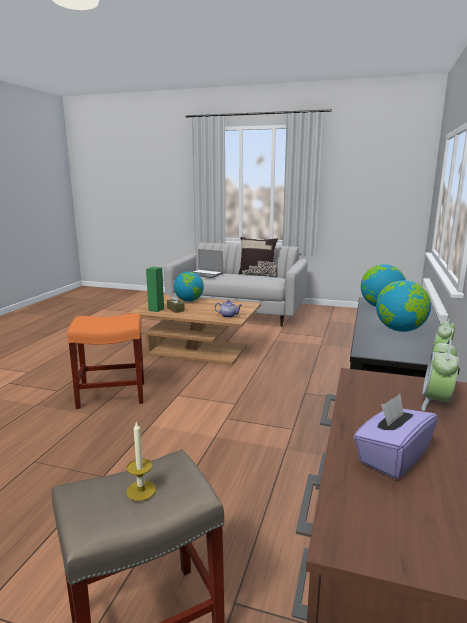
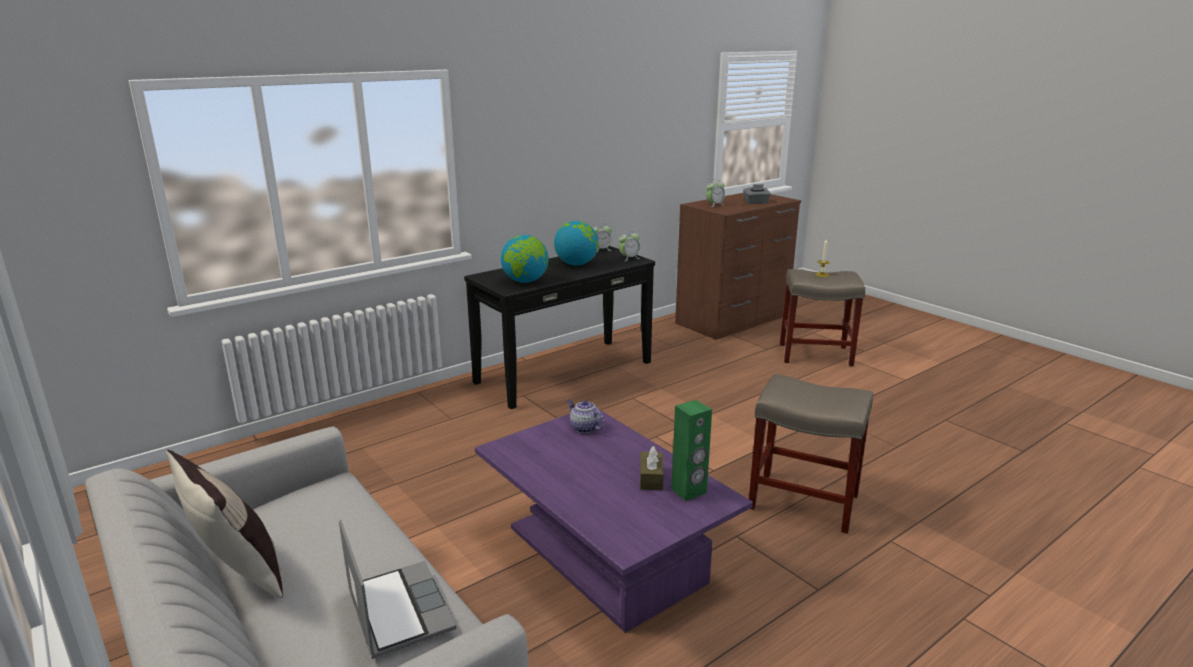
camera: 145 degrees left, 5 degrees up
orange stool [67,313,144,409] -> beige stool [749,374,873,534]
brown coffee table [127,295,261,365] -> purple coffee table [475,410,753,633]
globe [174,272,204,302] -> none
purple tissue box [354,394,438,479] -> grey tissue box [743,184,771,204]
none -> alarm clock [619,230,640,261]

